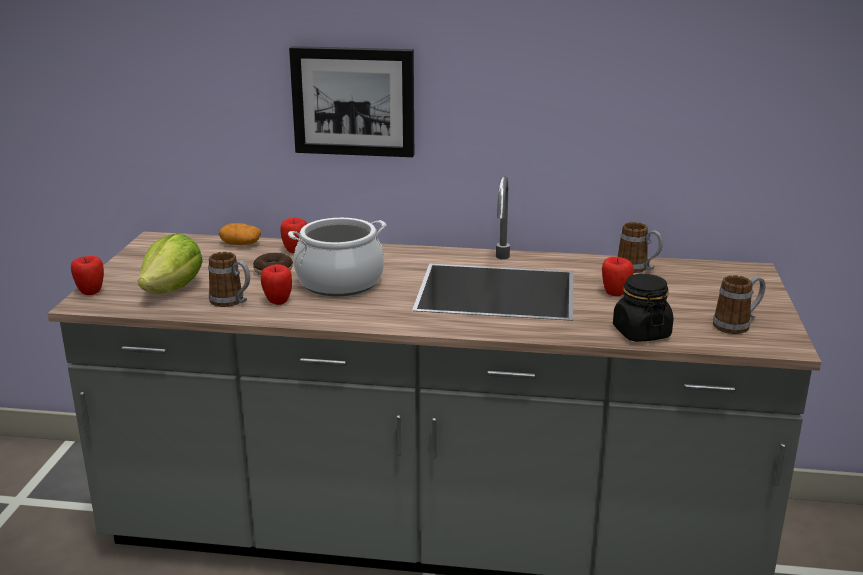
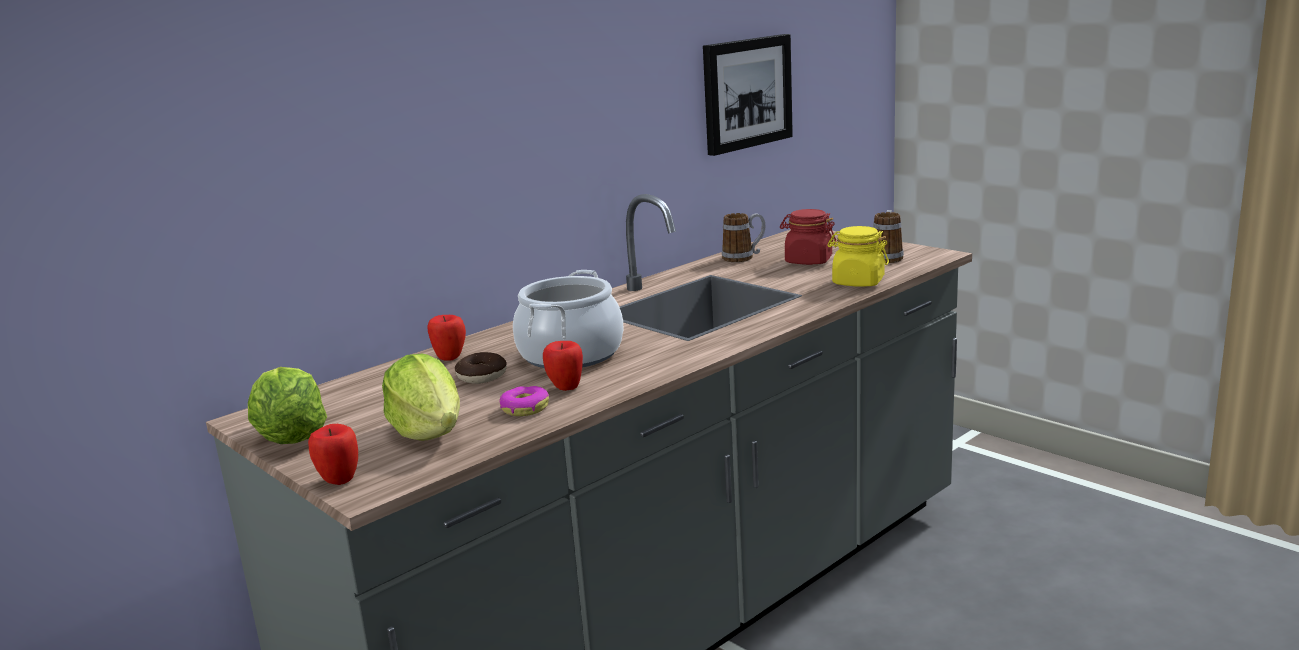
camera: 50 degrees left, 5 degrees down
mug [208,252,250,307] -> donut [499,386,549,416]
potato [219,223,261,245] -> none
picture [289,46,414,157] -> picture moved to [703,34,793,156]
apple [602,257,634,296] -> none
black jar [613,274,673,342] -> yellow jar [827,226,889,287]
none -> lettuce [248,367,327,444]
none -> red jar [780,209,837,265]

